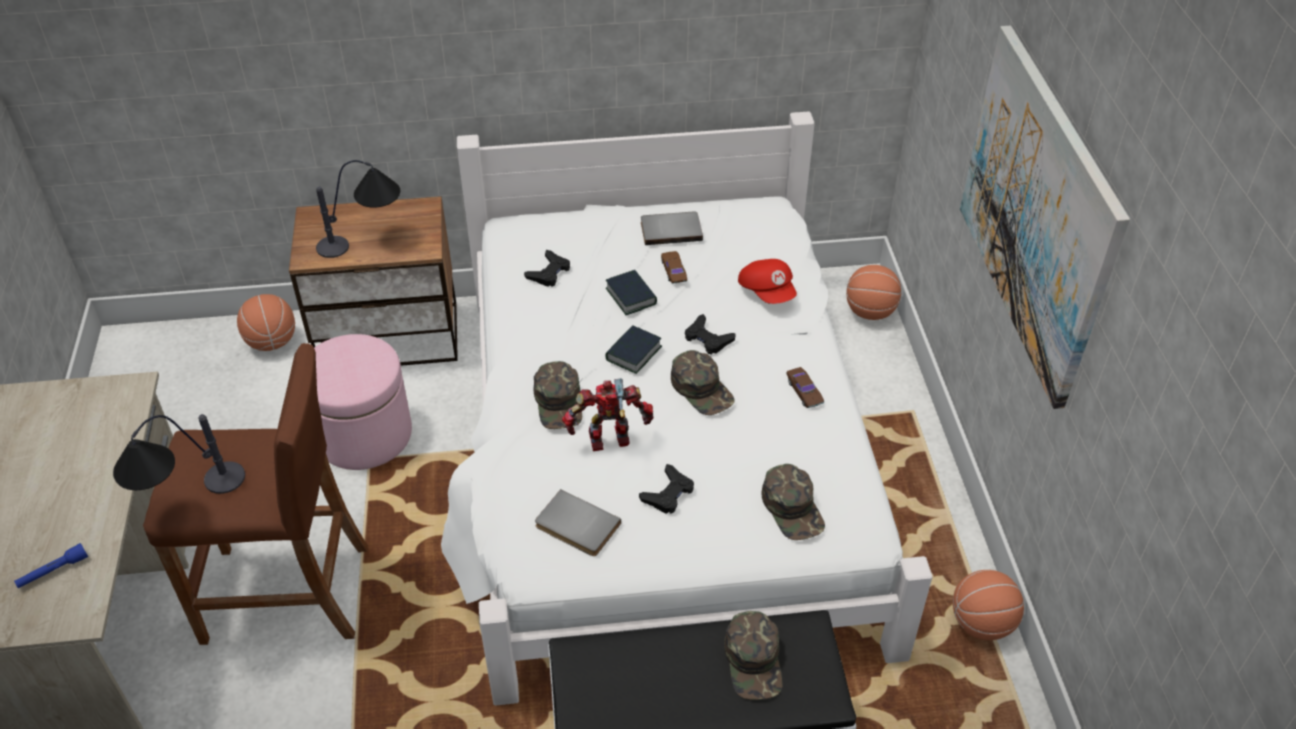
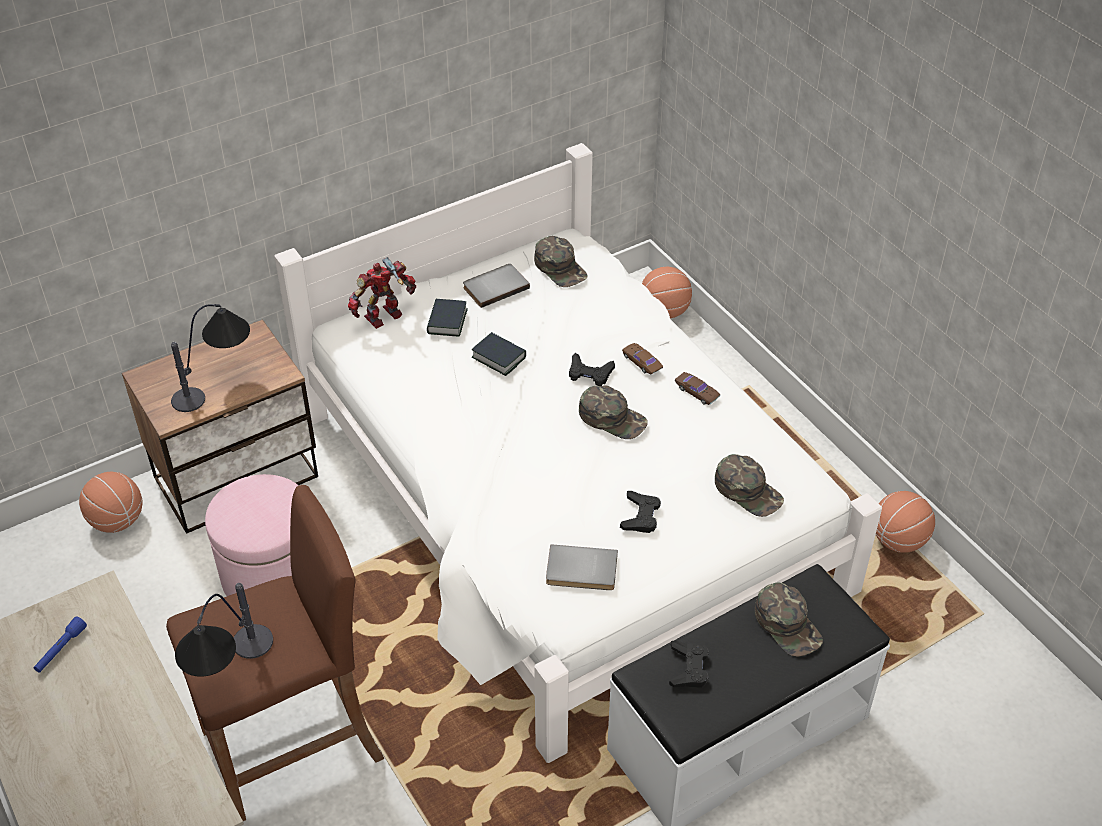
camera: 25 degrees left, 0 degrees up
blue flashlight [14,543,88,588] -> blue flashlight moved to [34,616,87,673]
black game controller [524,250,570,287] -> black game controller moved to [669,640,709,688]
green cap [534,361,582,429] -> green cap moved to [534,236,588,287]
toy robot [562,378,653,451] -> toy robot moved to [348,257,416,329]
book [605,325,662,374] -> book moved to [427,299,468,337]
brown toy car [661,251,687,284] -> brown toy car moved to [622,343,663,374]
red cap [738,259,797,304] -> none
picture [960,26,1130,409] -> none

